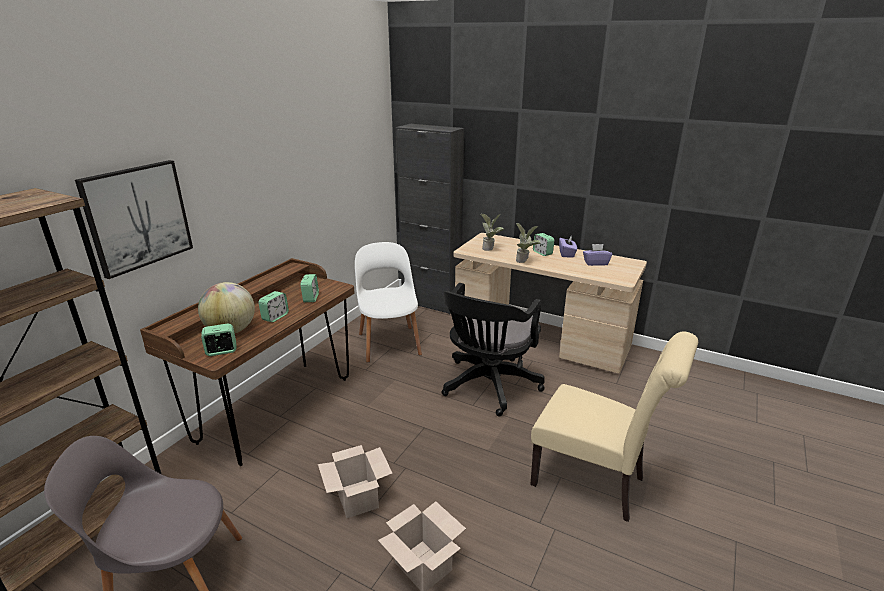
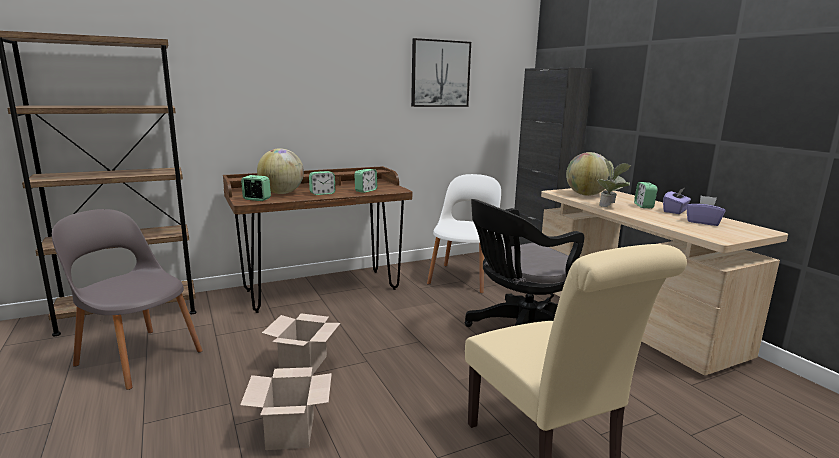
camera: 35 degrees right, 10 degrees down
picture [75,160,193,279] -> picture moved to [411,38,471,107]
potted plant [480,214,505,251] -> globe [566,152,609,196]

